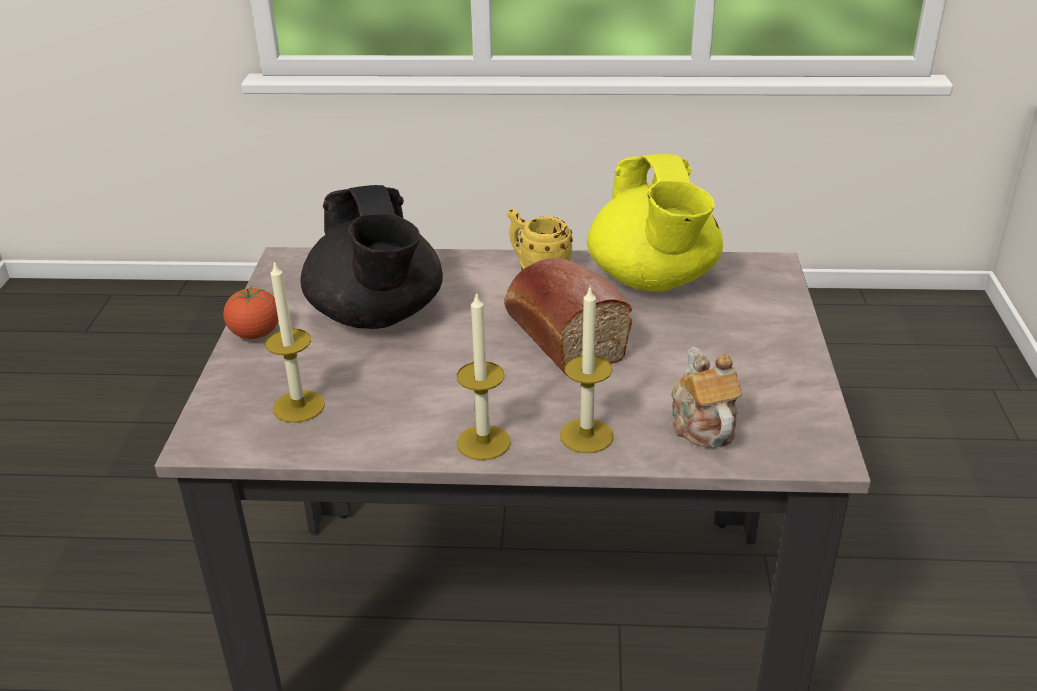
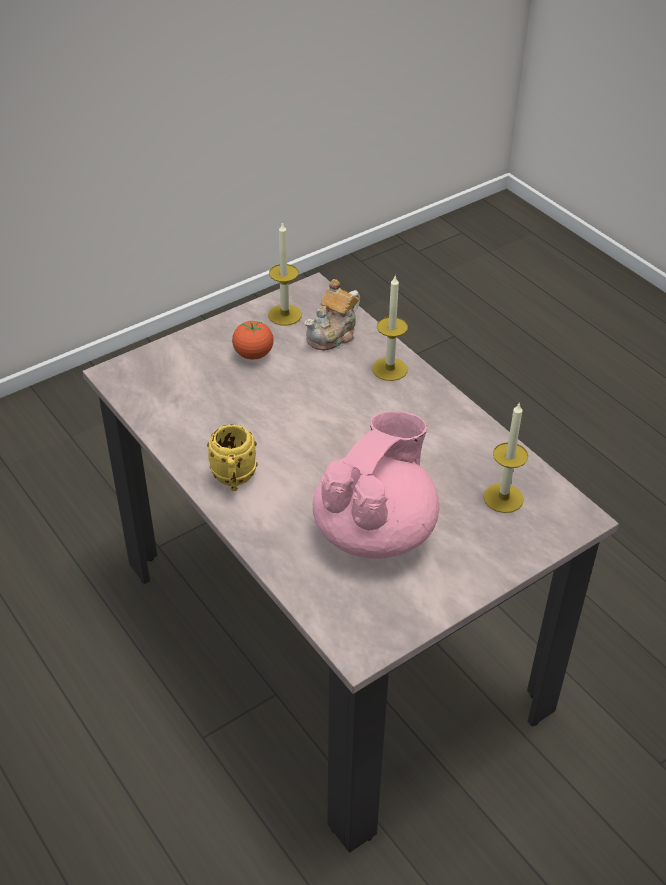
camera: 130 degrees left, 10 degrees up
tomato [223,286,279,339] -> tomato moved to [232,320,273,360]
black teapot [300,185,443,329] -> pink teapot [313,411,439,559]
candle [457,291,511,460] -> candle moved to [268,222,302,325]
bread [504,258,632,375] -> none
yellow teapot [587,154,723,292] -> none

